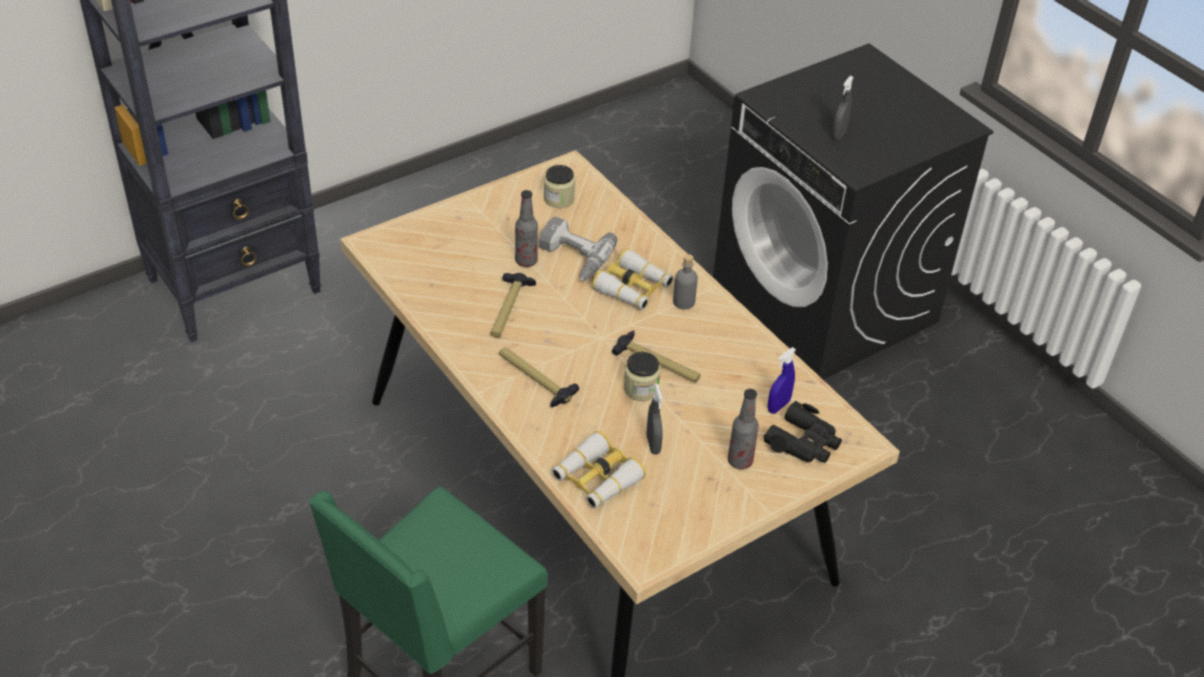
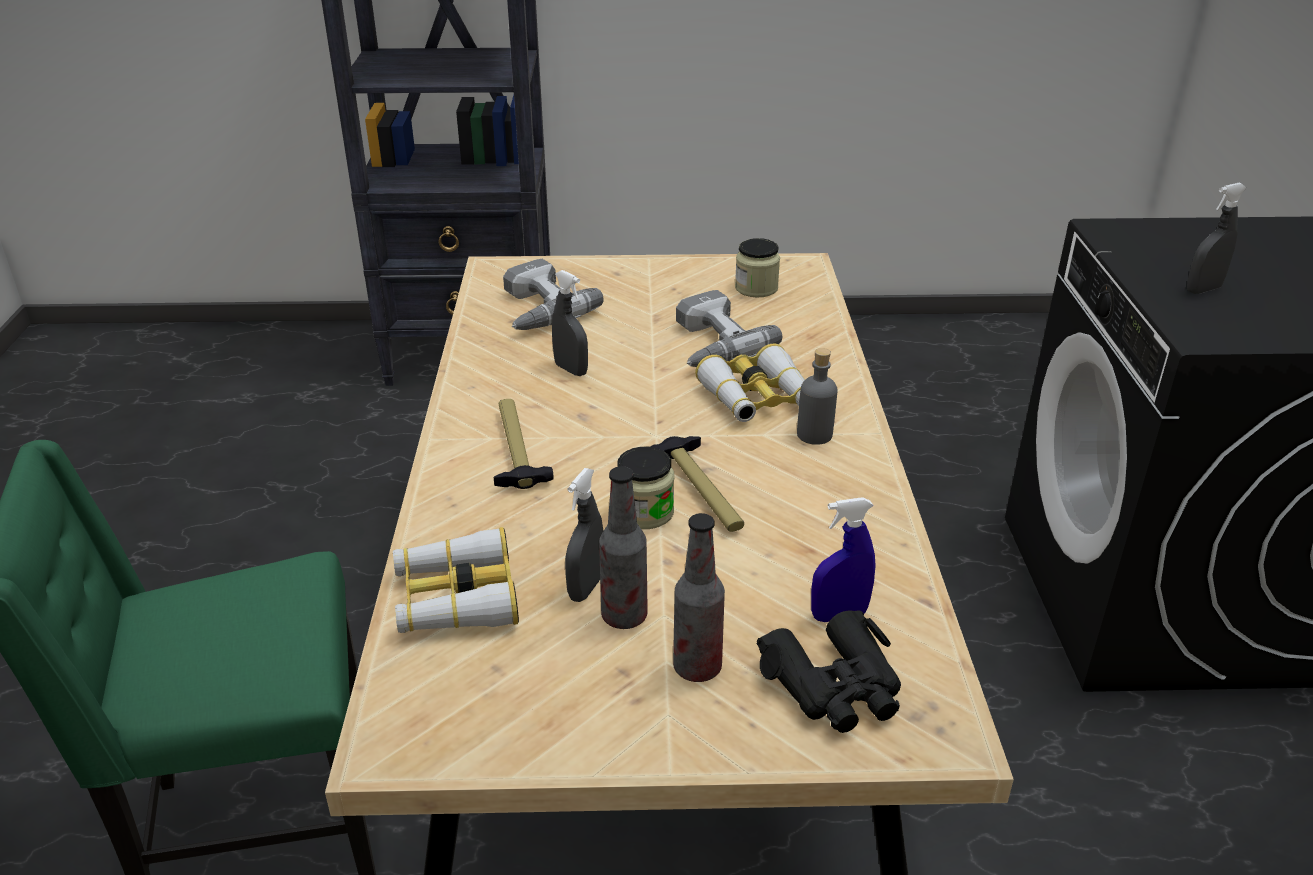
camera: 35 degrees right, 10 degrees down
hammer [491,273,536,337] -> grey spray bottle [552,270,588,376]
bottle [515,190,538,267] -> bottle moved to [599,466,648,629]
none -> power drill [503,259,604,330]

